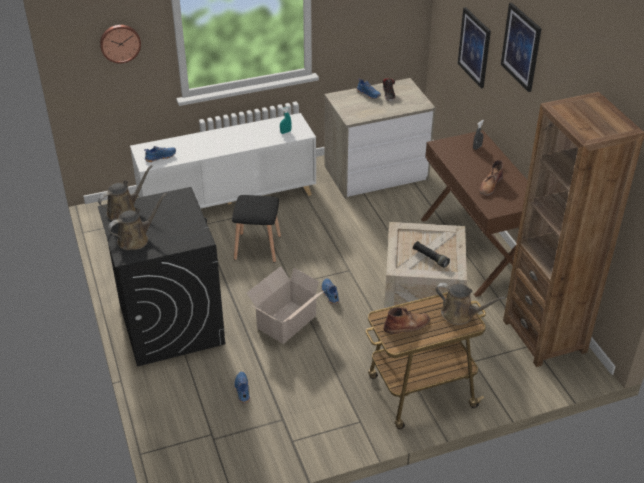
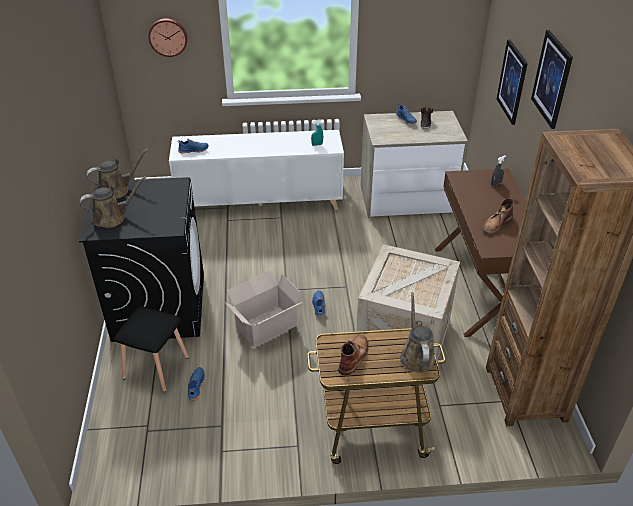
camera: 15 degrees right, 0 degrees up
black stool [232,195,281,263] -> black stool moved to [114,306,189,392]
brown boot [383,307,430,334] -> brown boot turned 60 degrees counterclockwise [338,335,369,375]
black flashlight [413,241,450,268] -> none
brown watering can [435,283,506,325] -> brown watering can turned 135 degrees counterclockwise [400,292,435,373]

